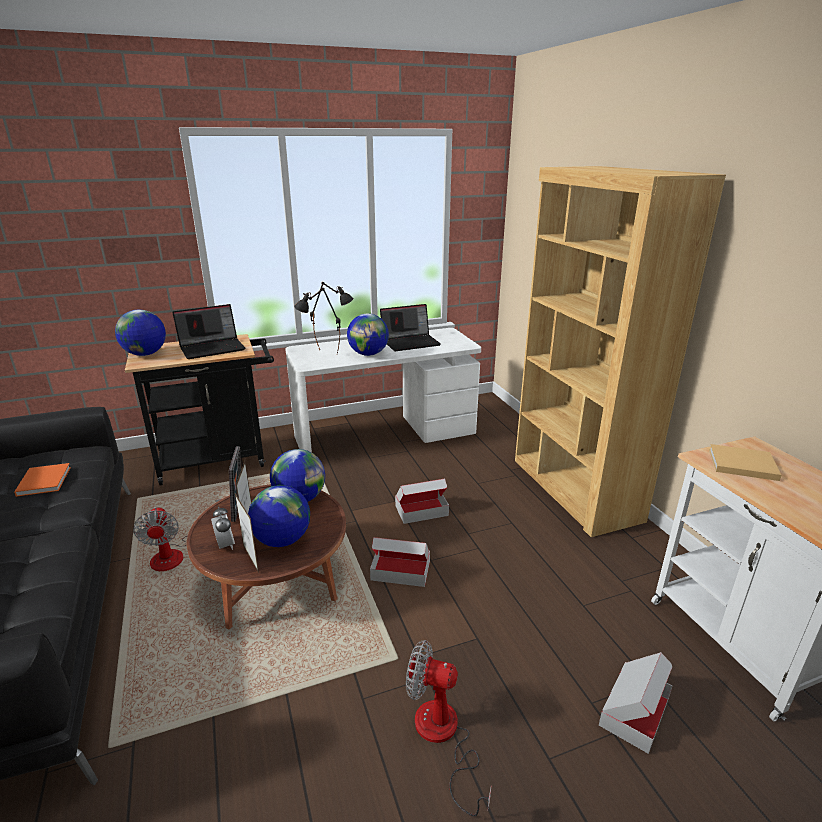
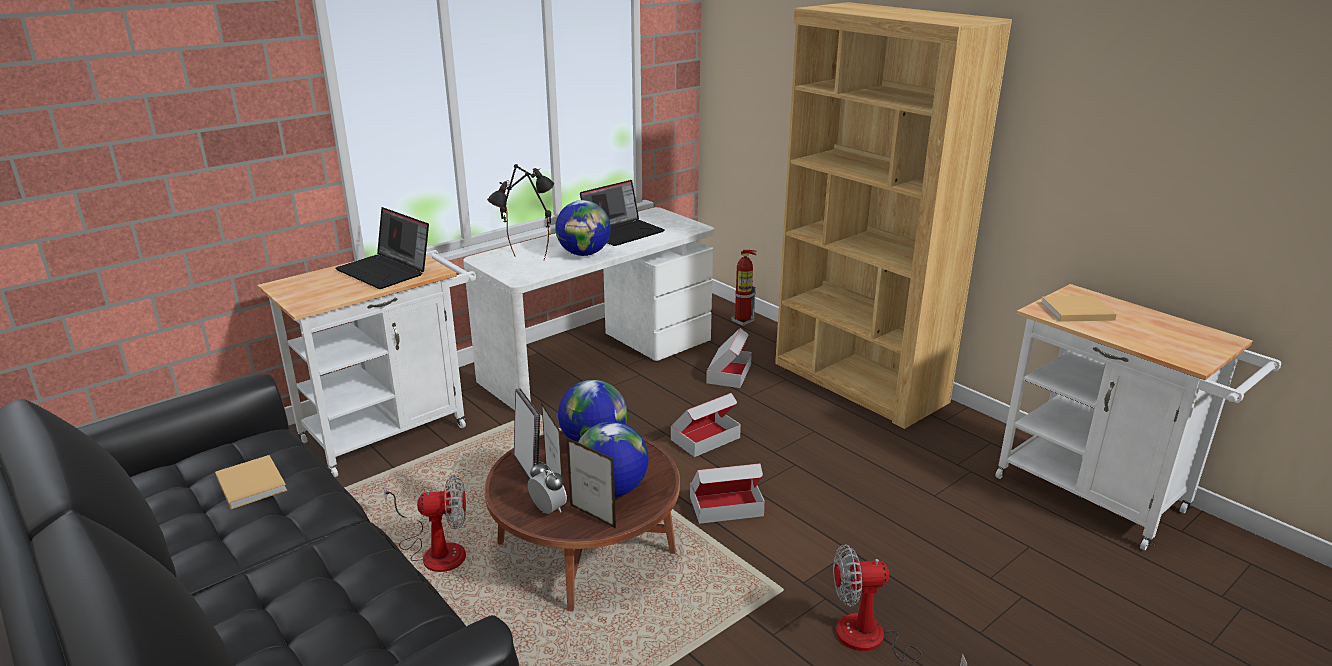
camera: 20 degrees left, 0 degrees up
orange book [14,463,71,497] -> beige book [215,455,287,509]
globe [115,310,166,356] -> none
black cart [125,334,274,486] -> white cart [257,250,476,477]
fan [133,499,221,571] -> fan turned 60 degrees counterclockwise [383,475,466,572]
laptop [172,304,245,359] -> laptop turned 90 degrees clockwise [336,207,429,289]
cardboard box [599,652,673,754] -> cardboard box moved to [706,328,752,388]
none -> fire extinguisher [731,250,756,326]

